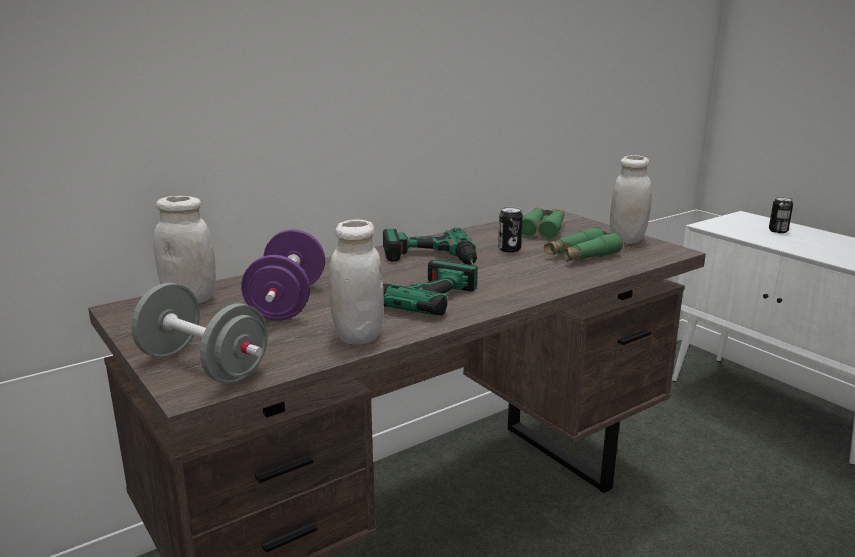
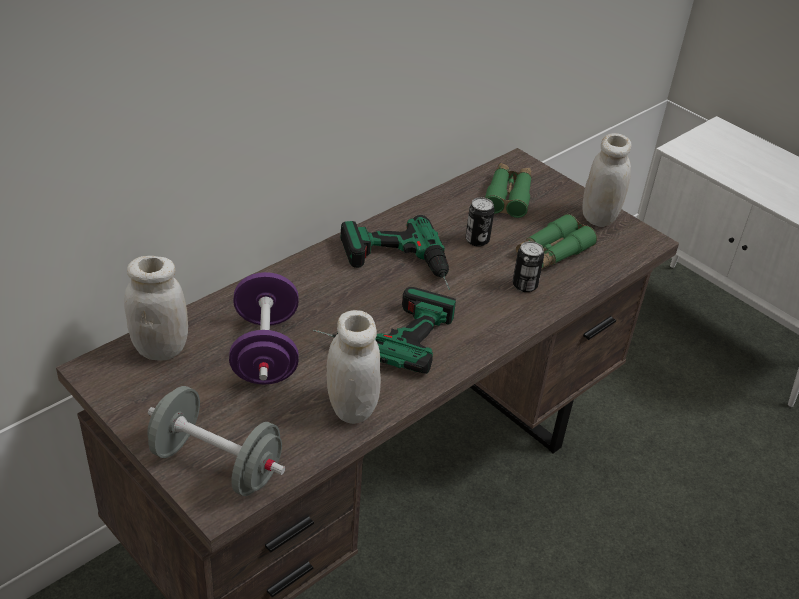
camera: 10 degrees left, 20 degrees up
can [769,197,793,233] -> can moved to [513,241,544,292]

